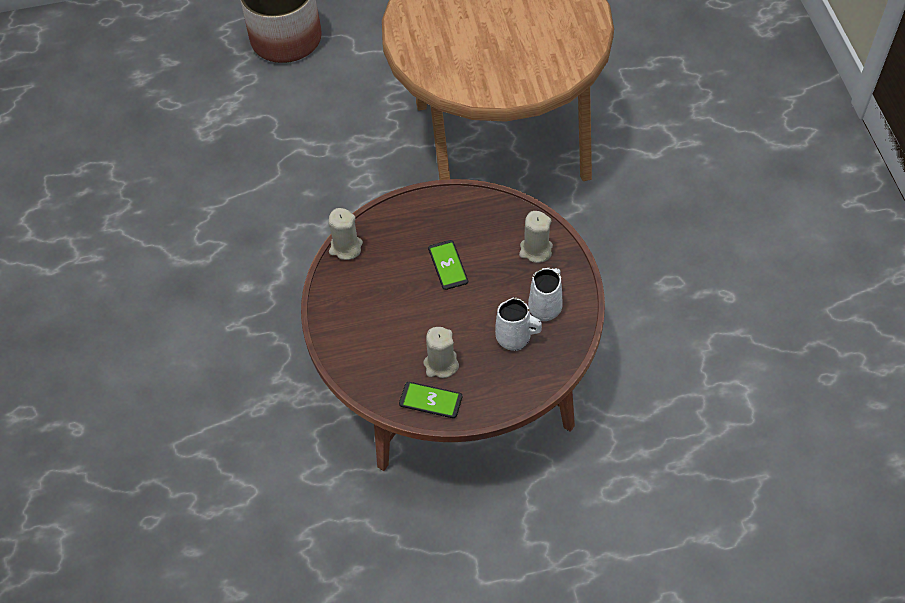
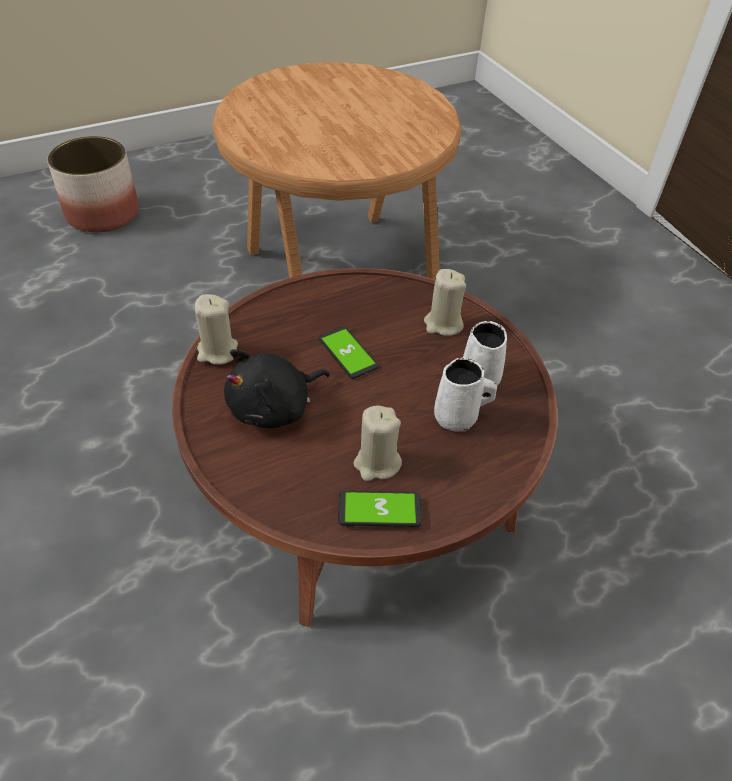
camera: 20 degrees left, 10 degrees down
none -> black plush toy [224,349,330,428]

